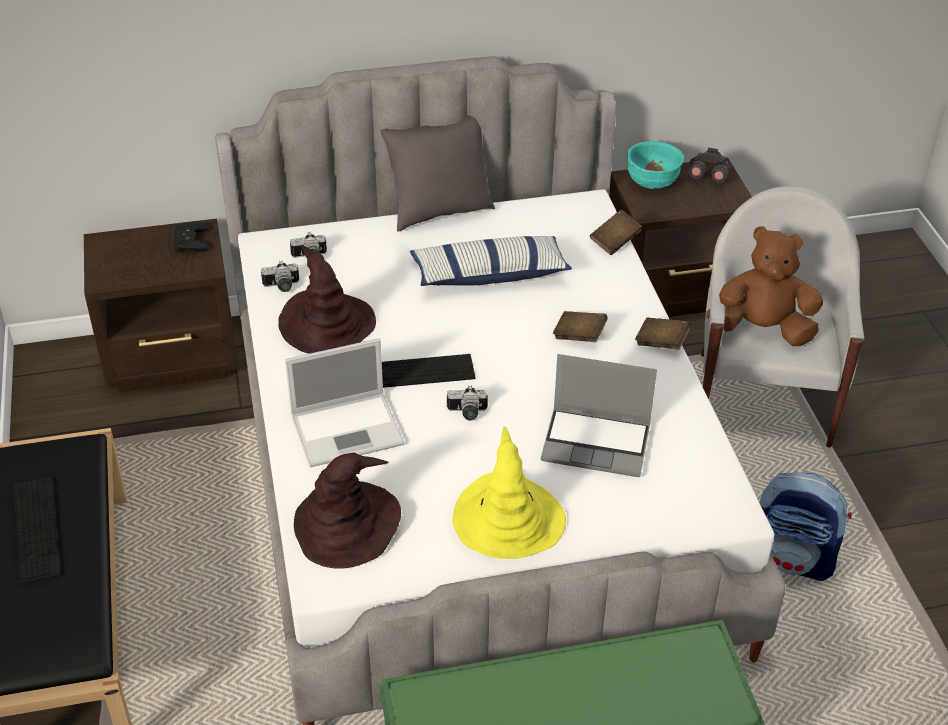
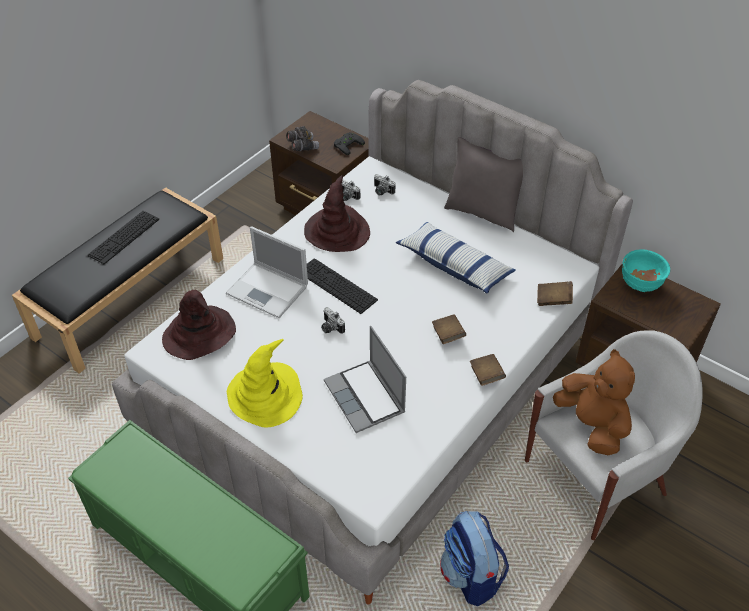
camera: 50 degrees right, 5 degrees up
grey binoculars [688,148,731,183] -> grey binoculars moved to [286,126,319,151]

